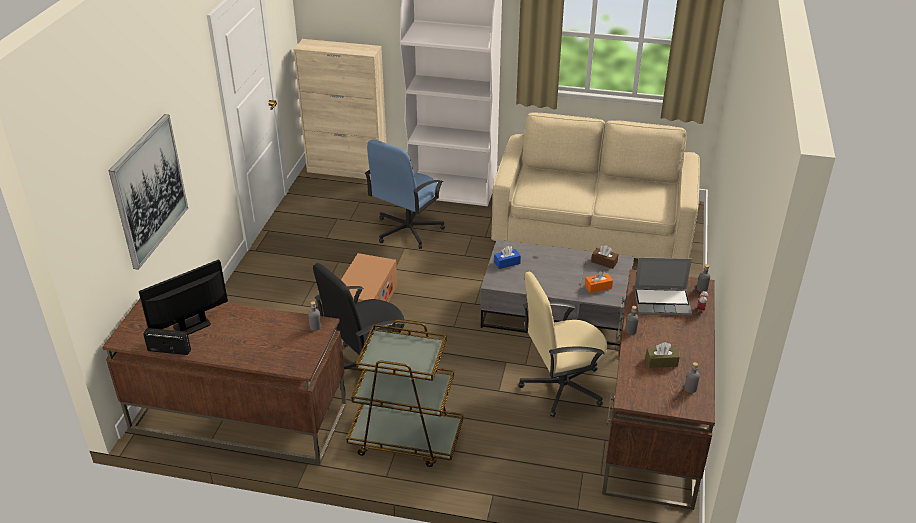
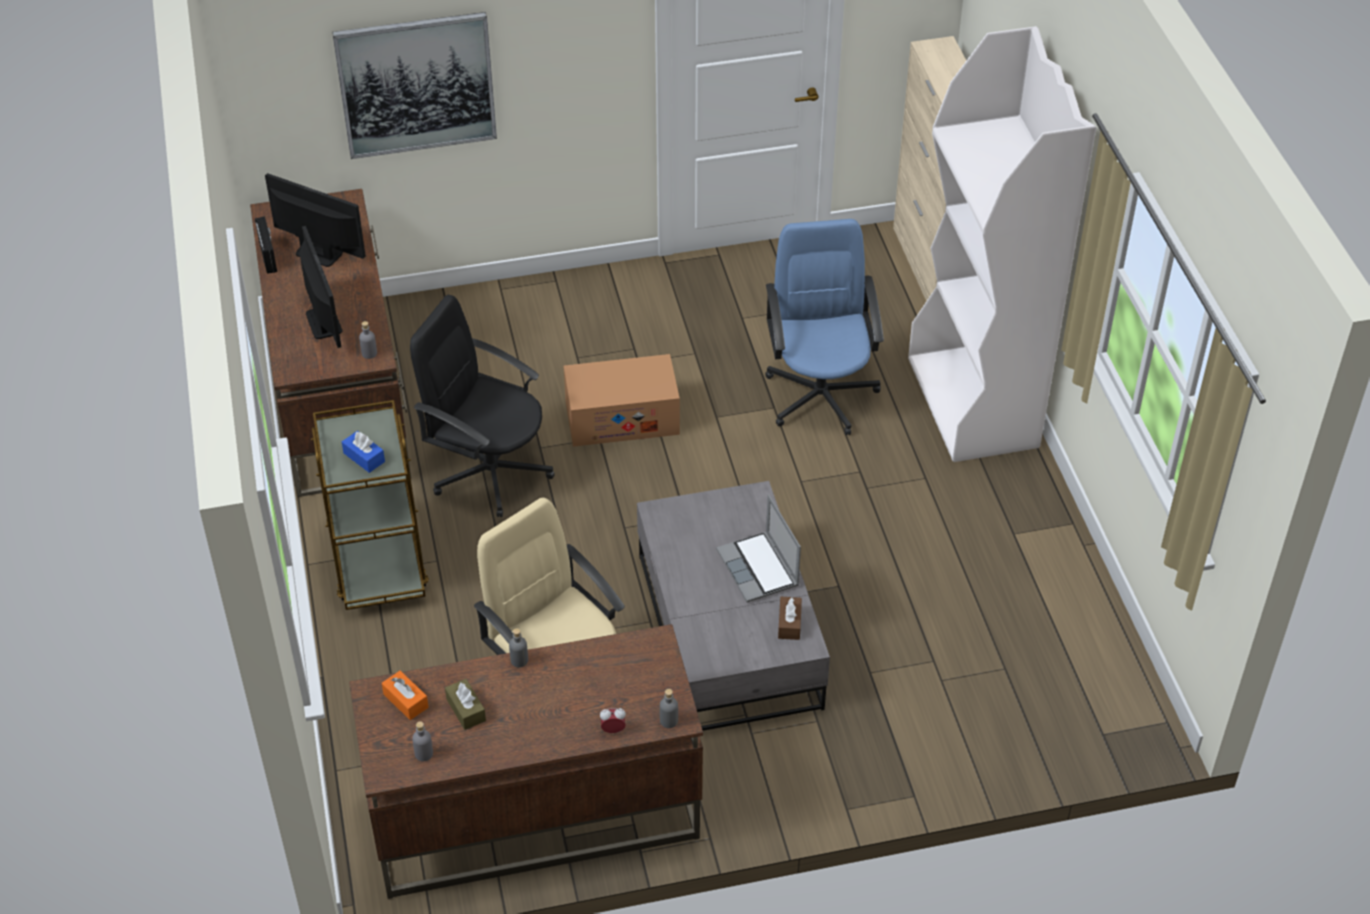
camera: 65 degrees right, 10 degrees up
blue office chair [365,139,445,249] -> blue office chair turned 75 degrees clockwise [765,219,884,435]
beige sofa [491,113,700,259] -> none
blue tissue box [494,246,521,269] -> blue tissue box moved to [342,431,385,473]
orange tissue box [585,271,613,293] -> orange tissue box moved to [382,671,429,720]
laptop [634,257,692,316] -> laptop moved to [716,494,801,602]
none -> monitor [300,226,342,348]

